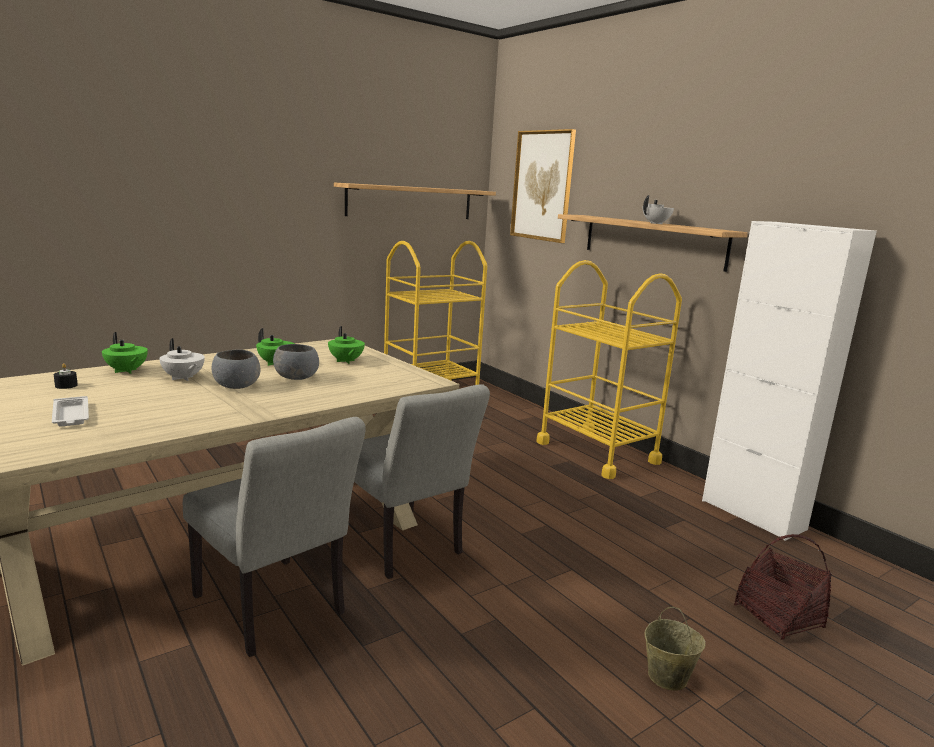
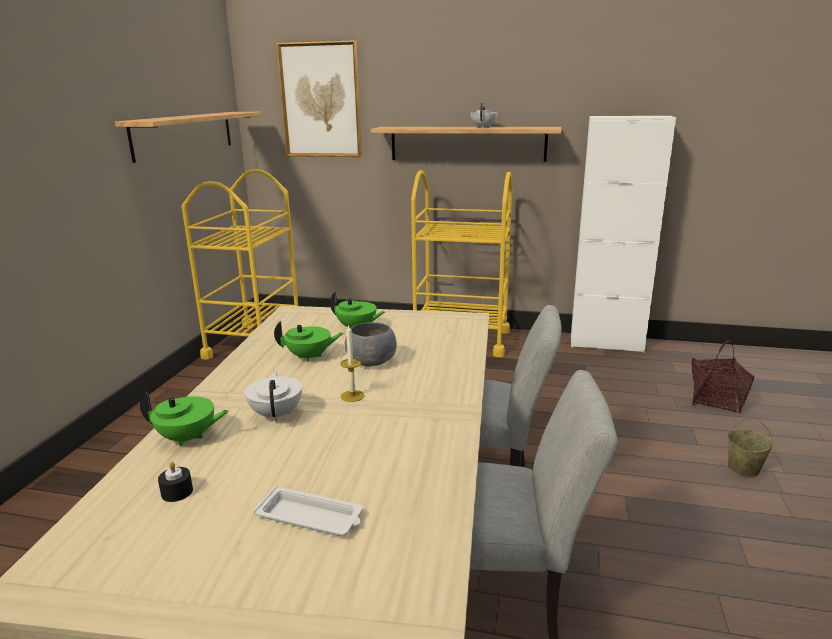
camera: 40 degrees left, 5 degrees up
white teapot [159,338,205,381] -> white teapot turned 105 degrees counterclockwise [245,370,302,421]
grey bowl [211,350,261,389] -> candle [340,324,364,402]

